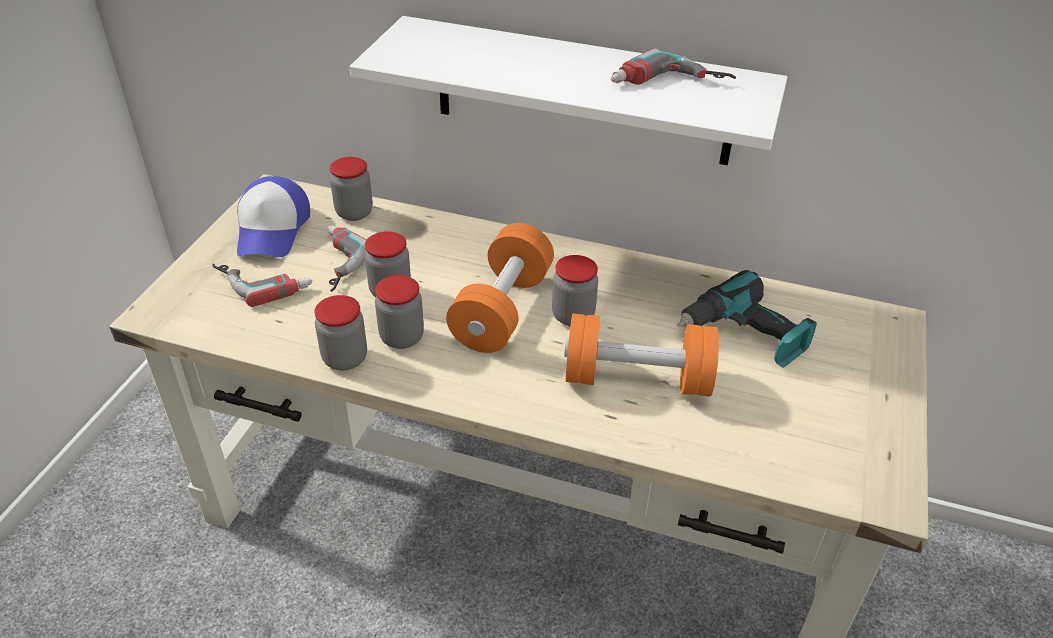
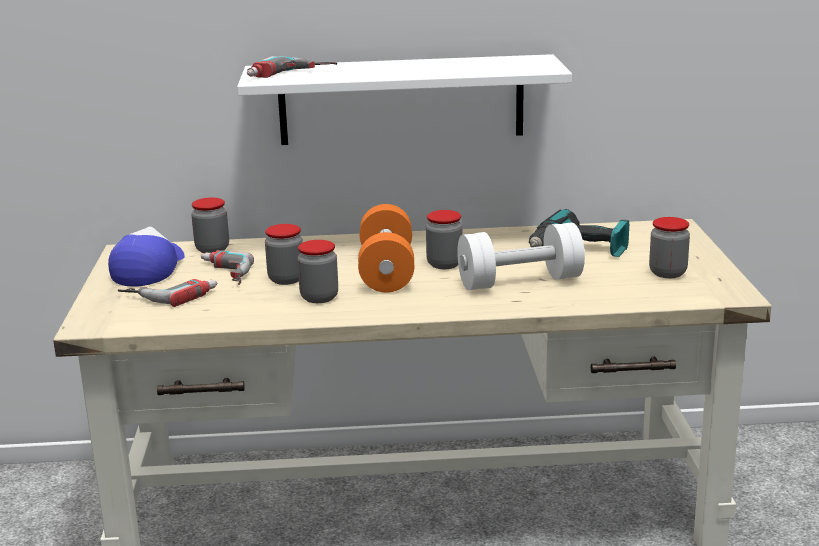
camera: 20 degrees left, 20 degrees down
cap [237,176,310,257] -> cap turned 150 degrees counterclockwise [108,226,185,287]
jar [315,295,367,371] -> jar moved to [649,217,690,278]
orange dumbbell [564,313,719,396] -> white dumbbell [457,223,585,290]
power drill [611,48,736,85] -> power drill moved to [247,56,337,78]

